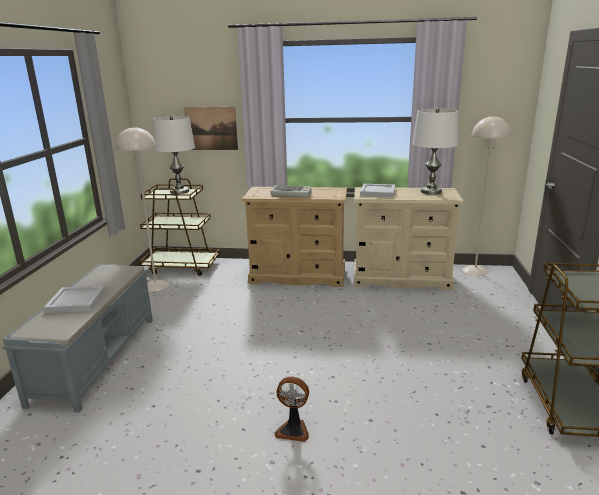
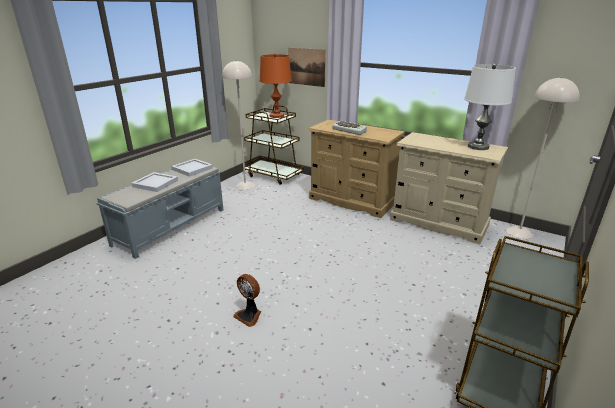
camera: 25 degrees right, 5 degrees up
white table lamp [153,115,195,194] -> orange table lamp [260,53,292,118]
white tray [360,184,395,197] -> white tray moved to [171,159,213,177]

